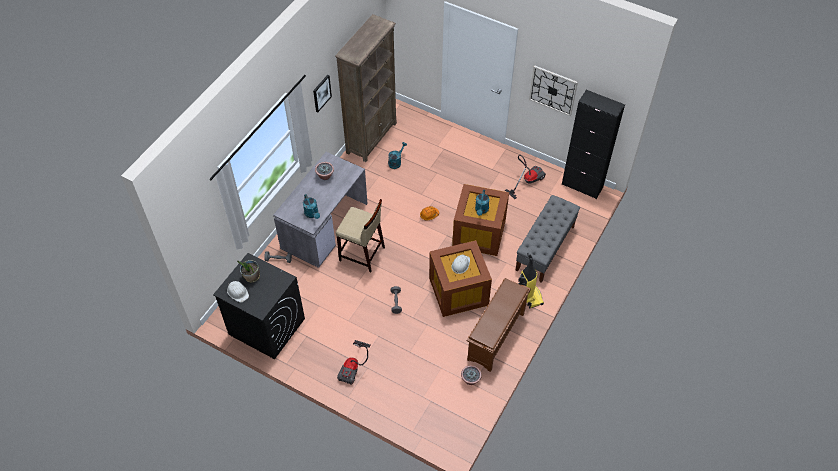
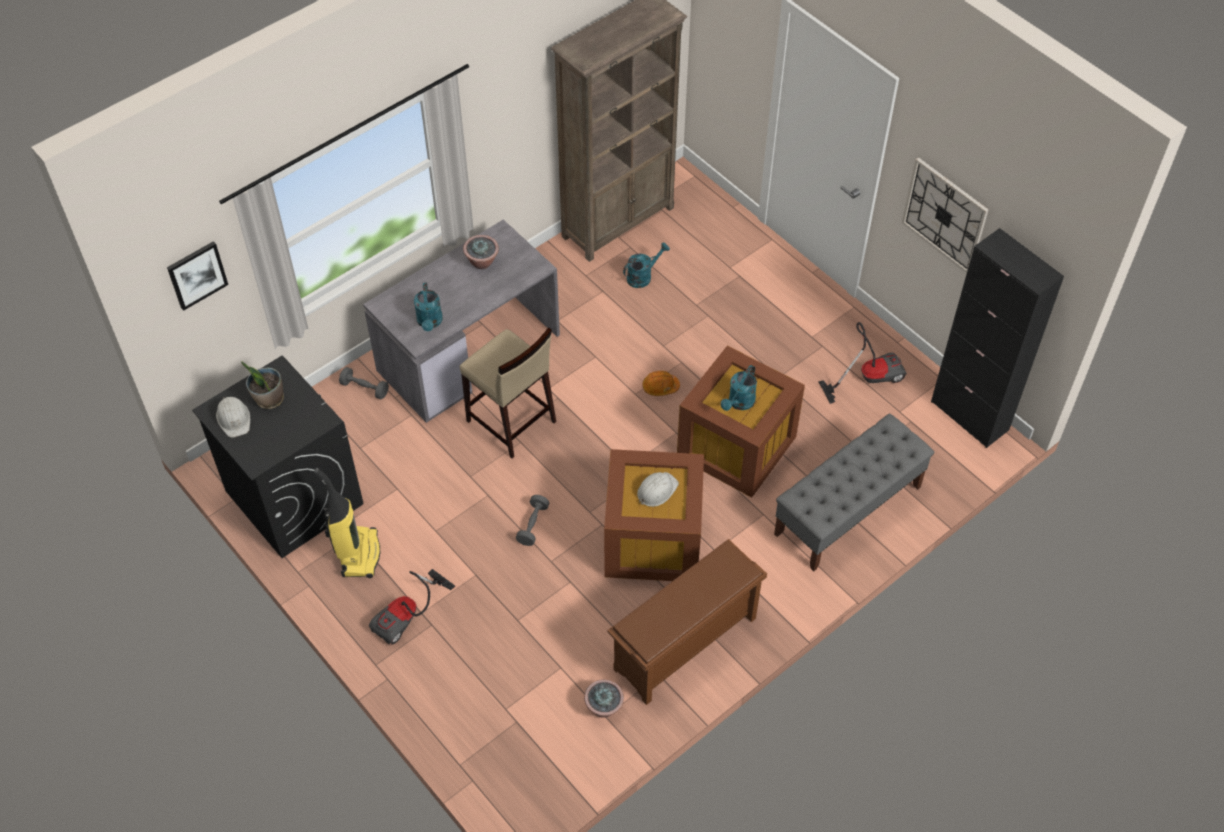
camera: 20 degrees right, 0 degrees up
picture [313,75,332,113] -> picture moved to [167,241,228,311]
vacuum cleaner [518,253,544,309] -> vacuum cleaner moved to [314,468,380,578]

